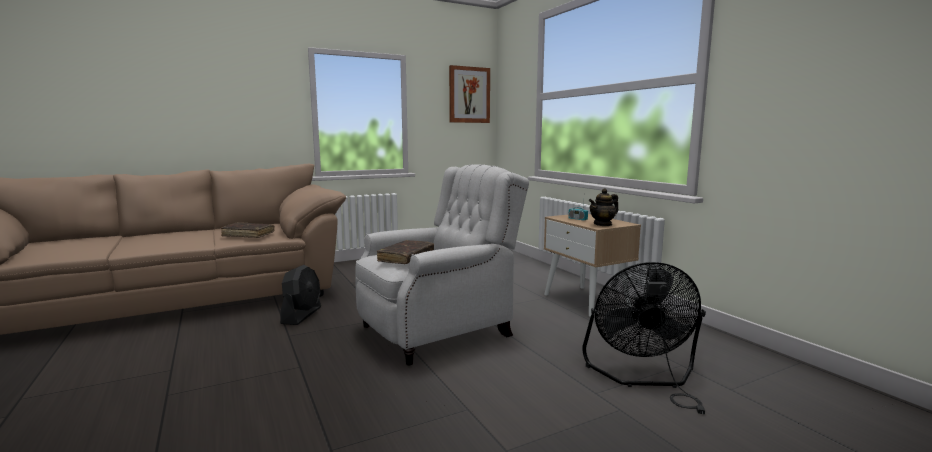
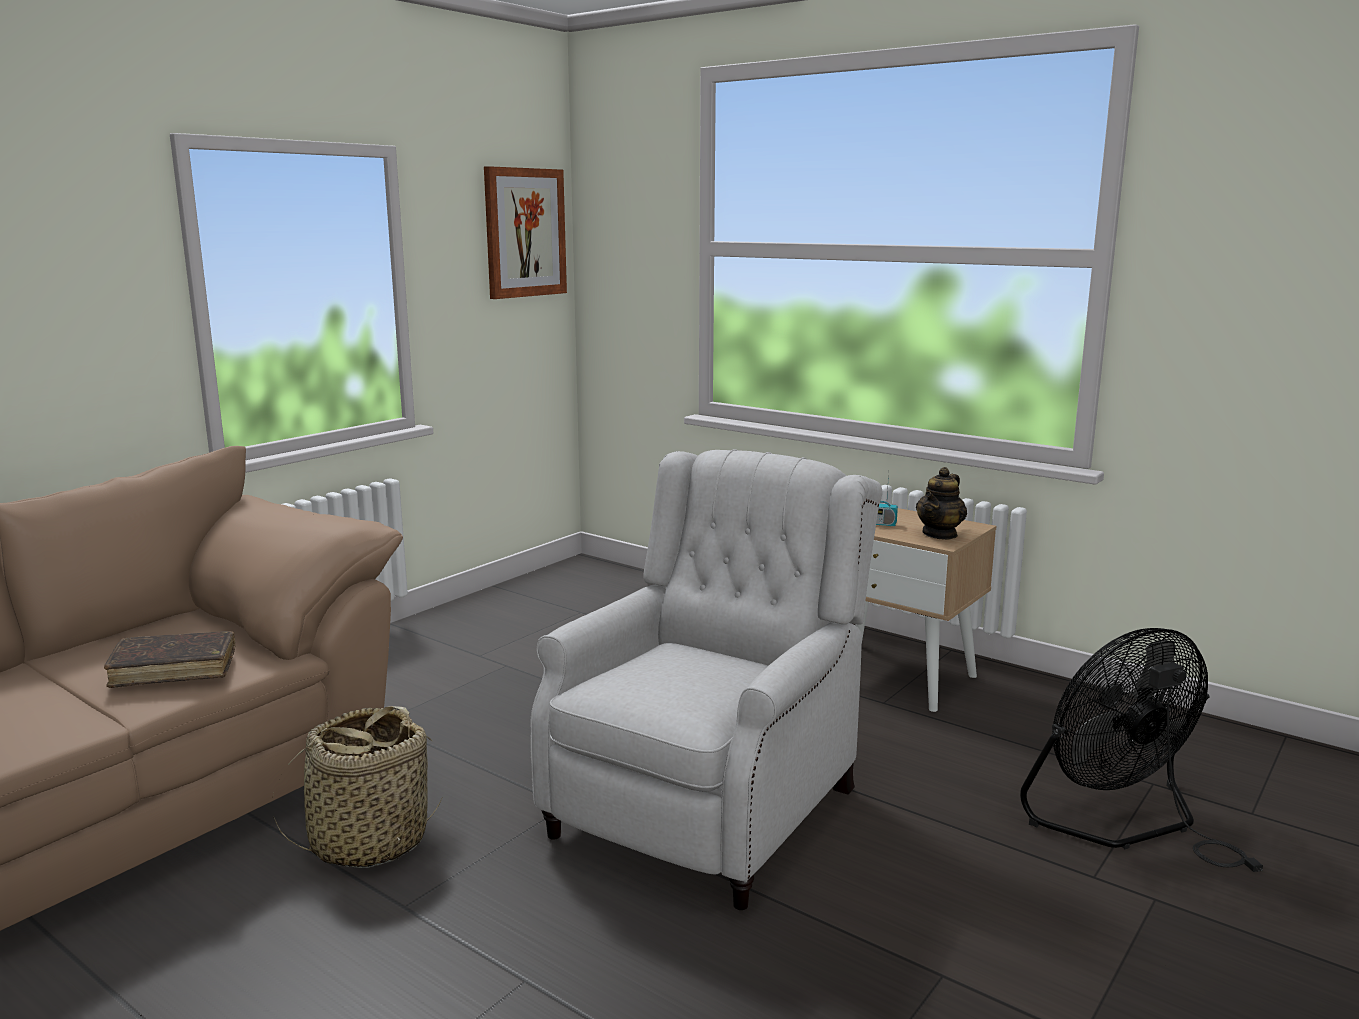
camera: 25 degrees left, 5 degrees up
black fan [280,265,321,325] -> basket [272,706,444,868]
brown book [377,240,434,264] -> none

